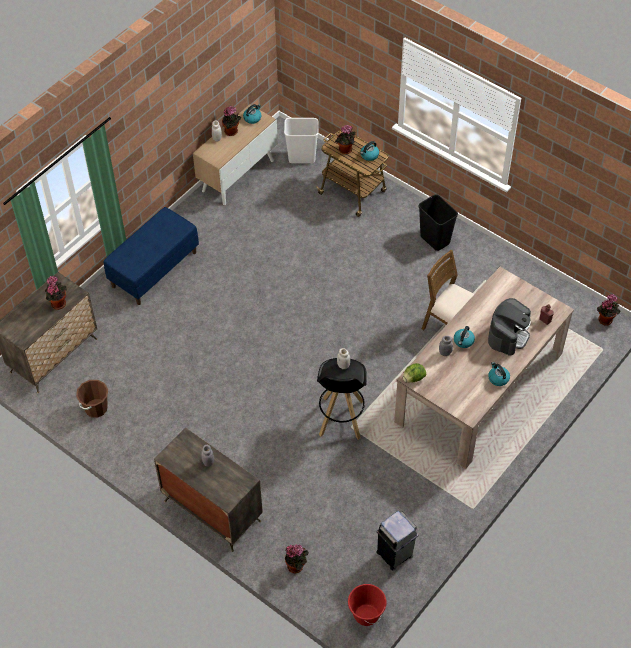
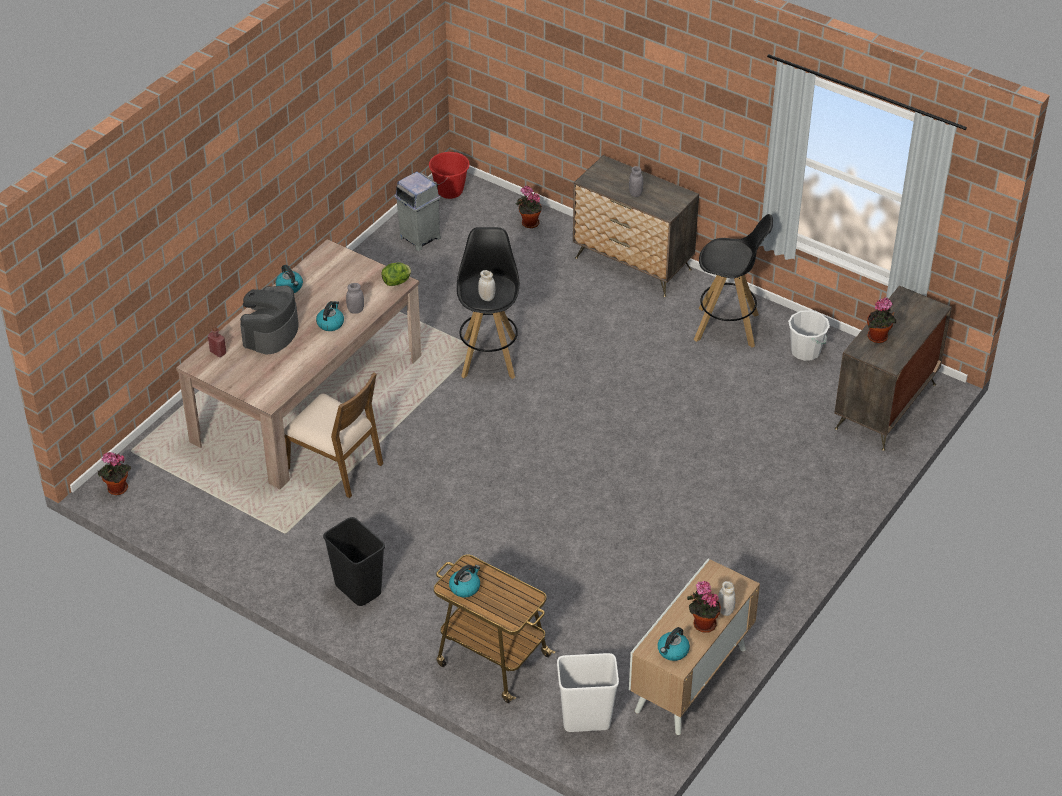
camera: 175 degrees right, 10 degrees down
brown bucket [76,380,108,418] -> white bucket [788,310,830,361]
blue bench [104,207,199,305] -> none
potted plant [335,125,356,154] -> none
none -> black stool [694,214,773,347]

